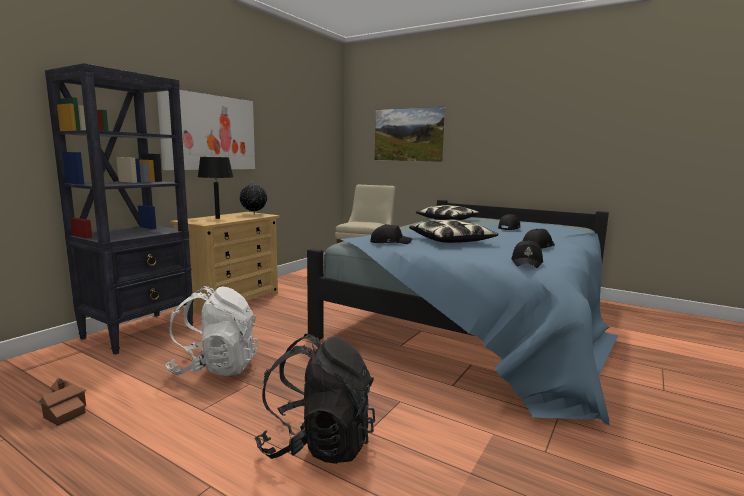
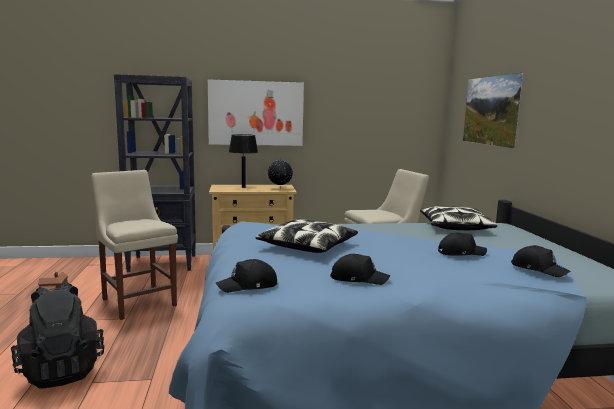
camera: 50 degrees right, 0 degrees up
white backpack [165,286,259,376] -> beige chair [91,170,178,320]
black cap [370,224,413,244] -> black cap moved to [511,245,571,277]

